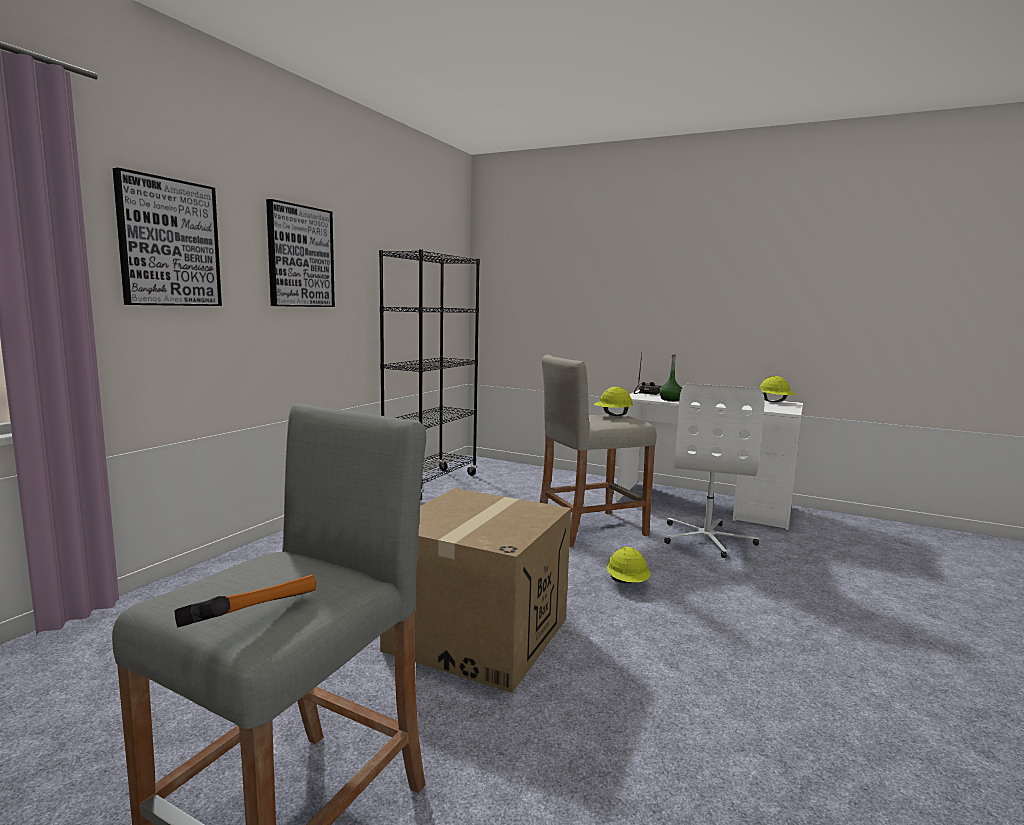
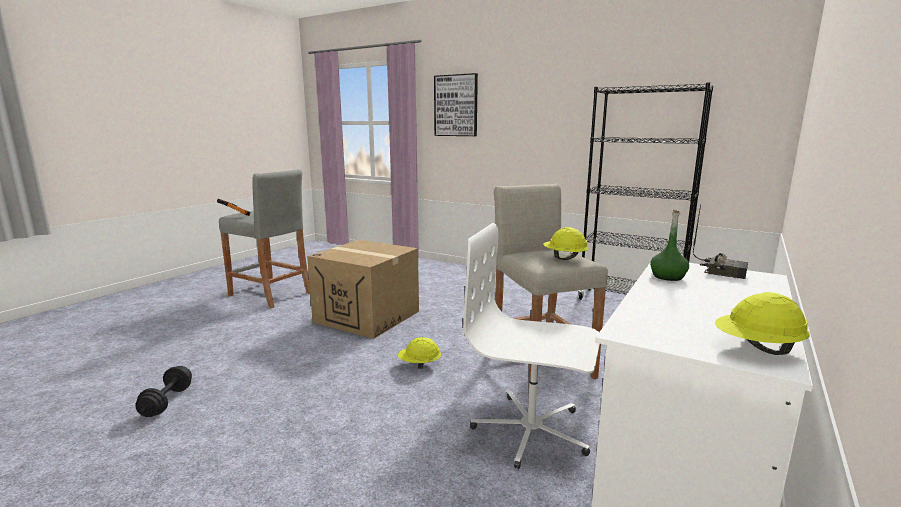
camera: 95 degrees right, 5 degrees up
picture [266,199,335,307] -> none
none -> black dumbbell [135,366,192,417]

